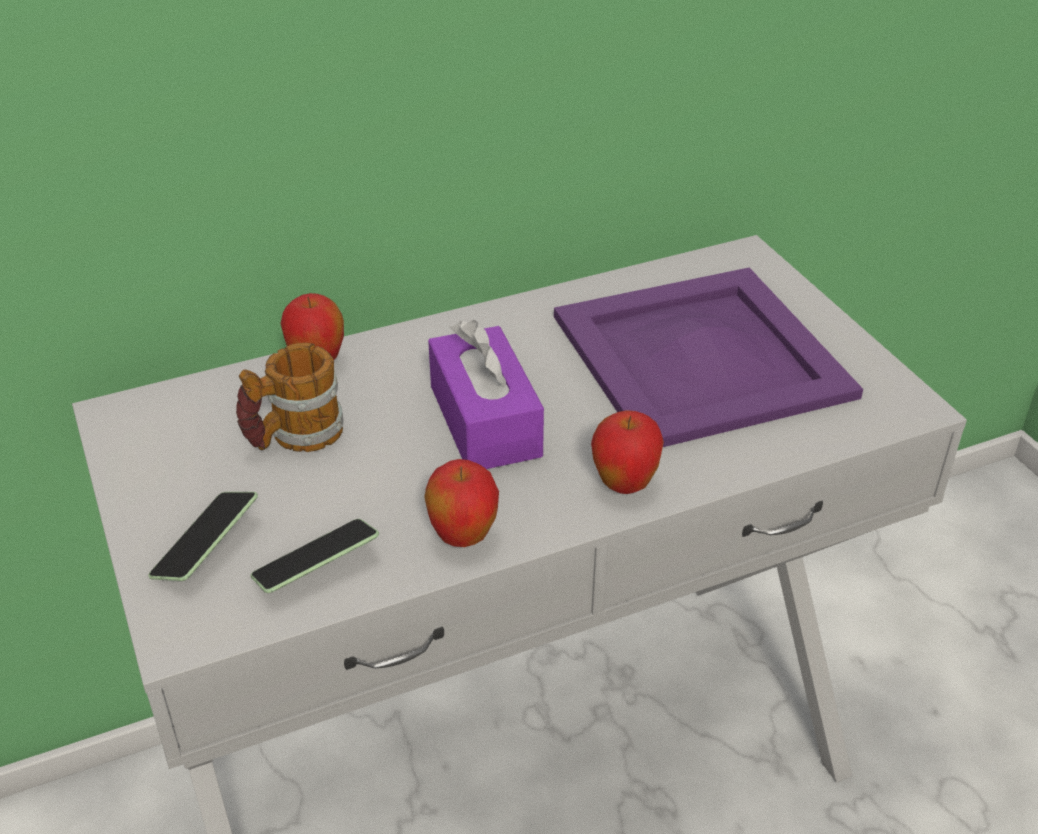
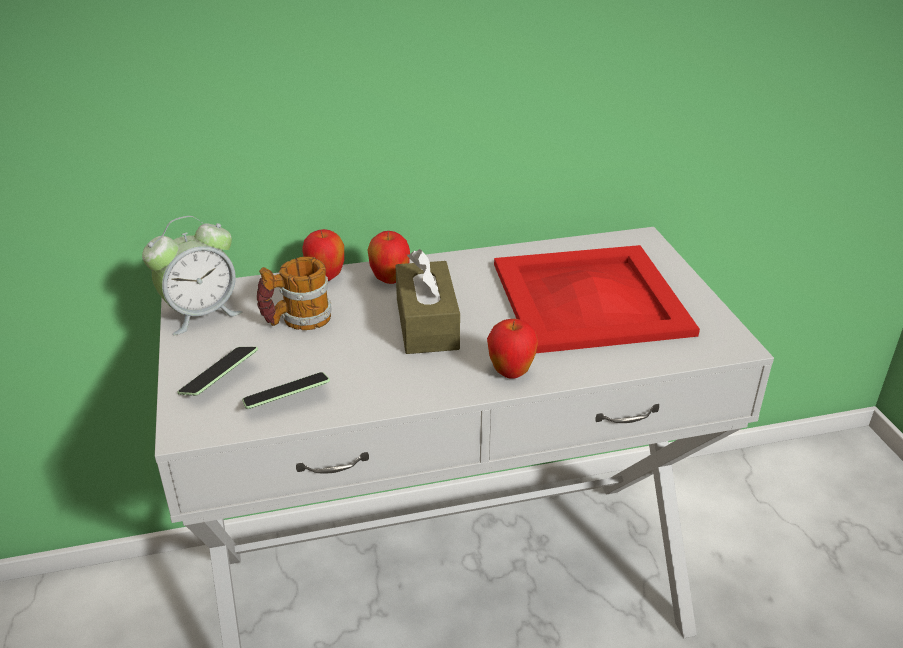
camera: 10 degrees right, 5 degrees down
apple [424,459,499,547] -> apple moved to [367,231,410,284]
purple tissue box [428,320,544,469] -> brown tissue box [395,249,460,354]
purple tray [554,267,863,447] -> red tray [494,245,700,353]
none -> alarm clock [142,216,243,335]

